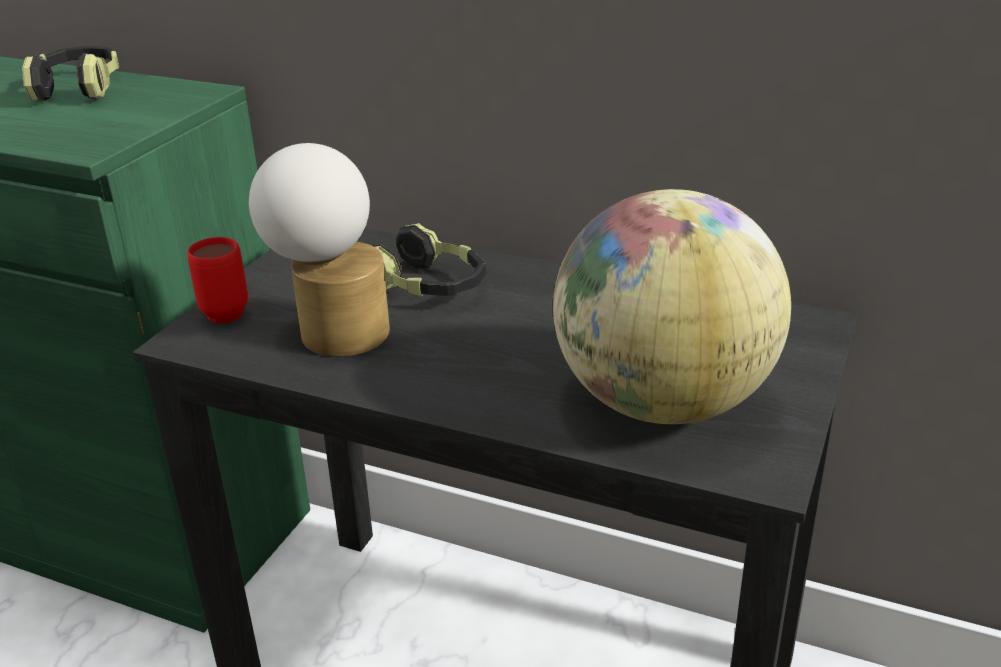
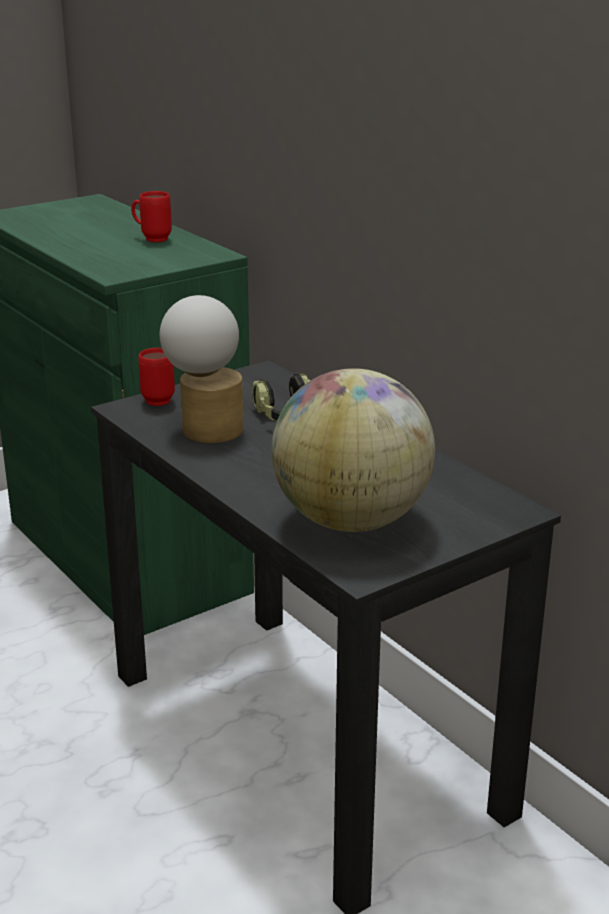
camera: 30 degrees right, 5 degrees down
headphones [22,46,119,101] -> red mug [131,191,172,242]

